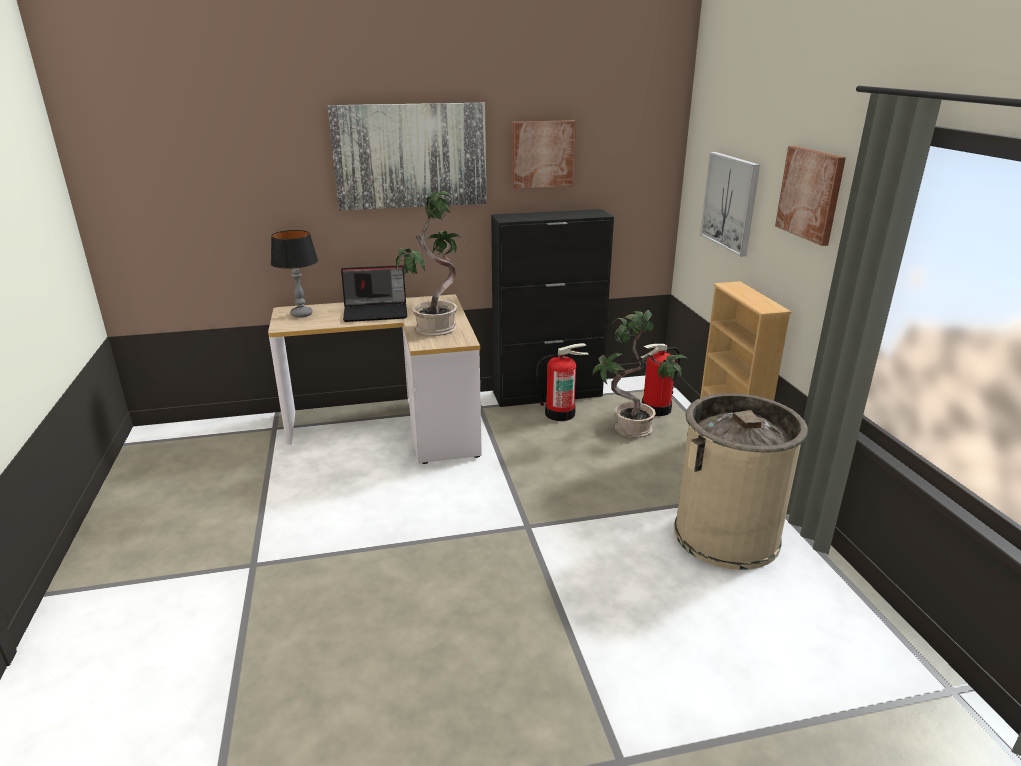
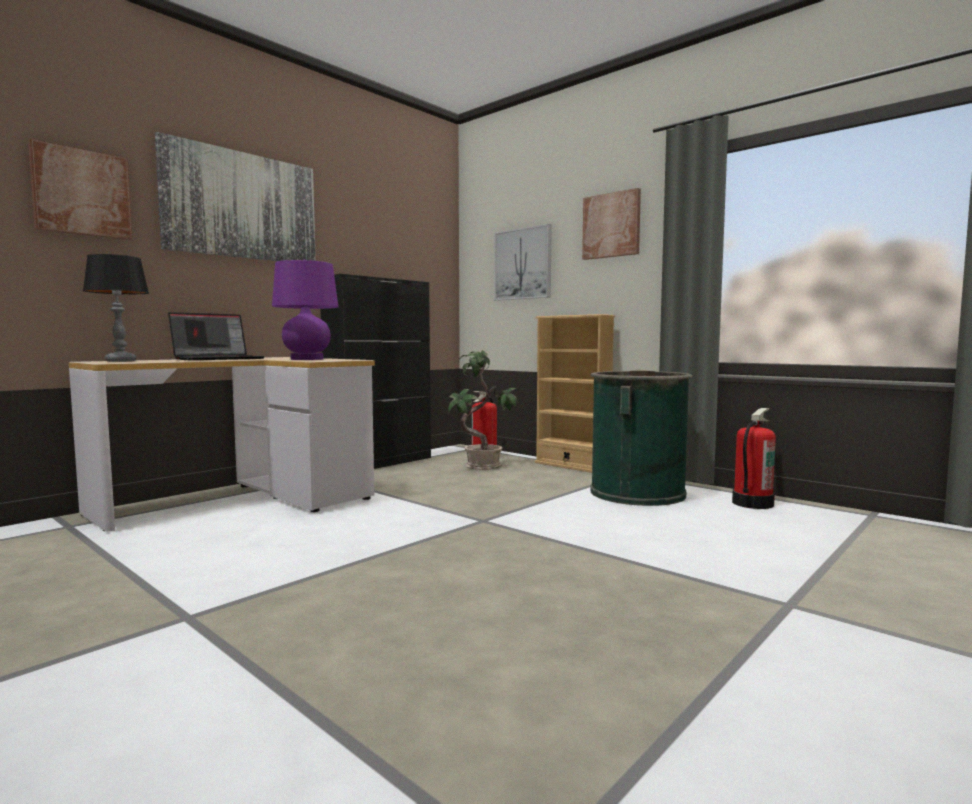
camera: 35 degrees left, 20 degrees down
potted plant [396,191,460,336] -> purple table lamp [272,260,338,360]
picture [512,120,576,189] -> picture moved to [28,139,132,240]
fire extinguisher [536,343,589,421] -> fire extinguisher moved to [732,408,776,509]
beige trash can [674,393,808,570] -> green trash can [590,370,693,506]

